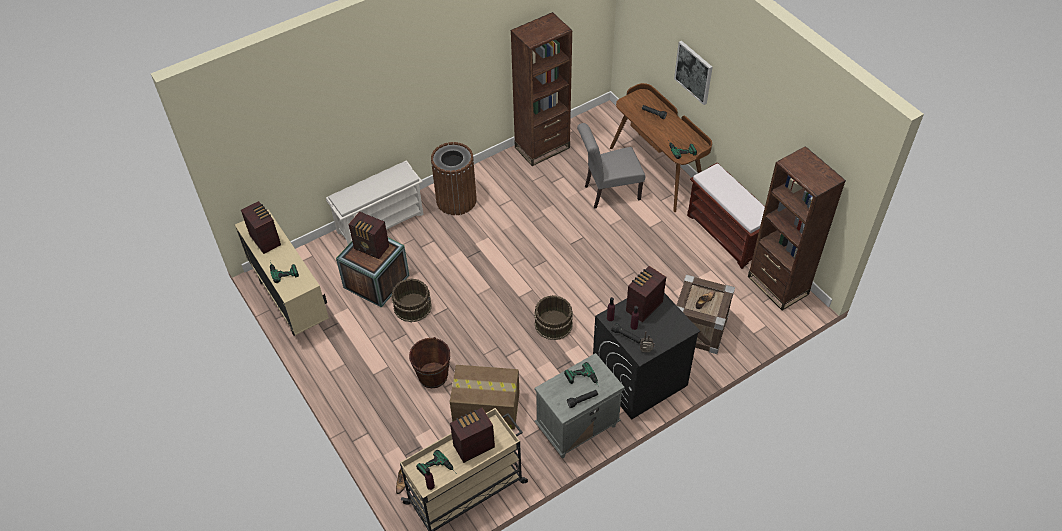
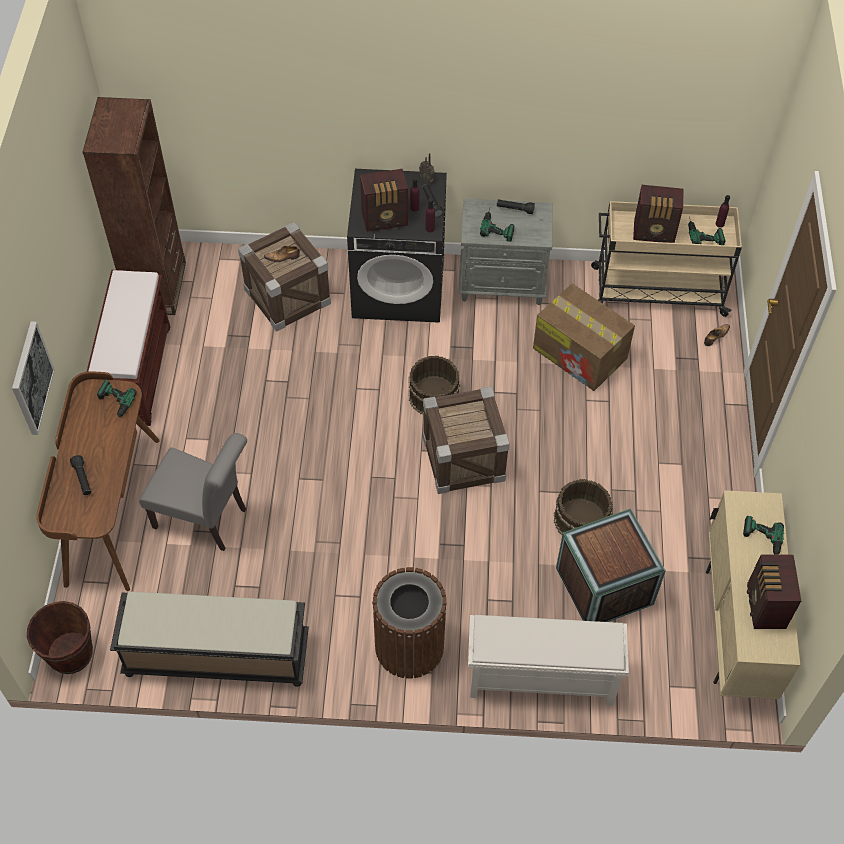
camera: 145 degrees left, 5 degrees up
radio [349,211,389,259] -> none
brown bucket [409,337,450,388] -> brown bucket moved to [27,601,93,674]
brown bookcase [511,12,572,166] -> black bench [110,592,309,687]
none -> crate [423,386,510,494]

